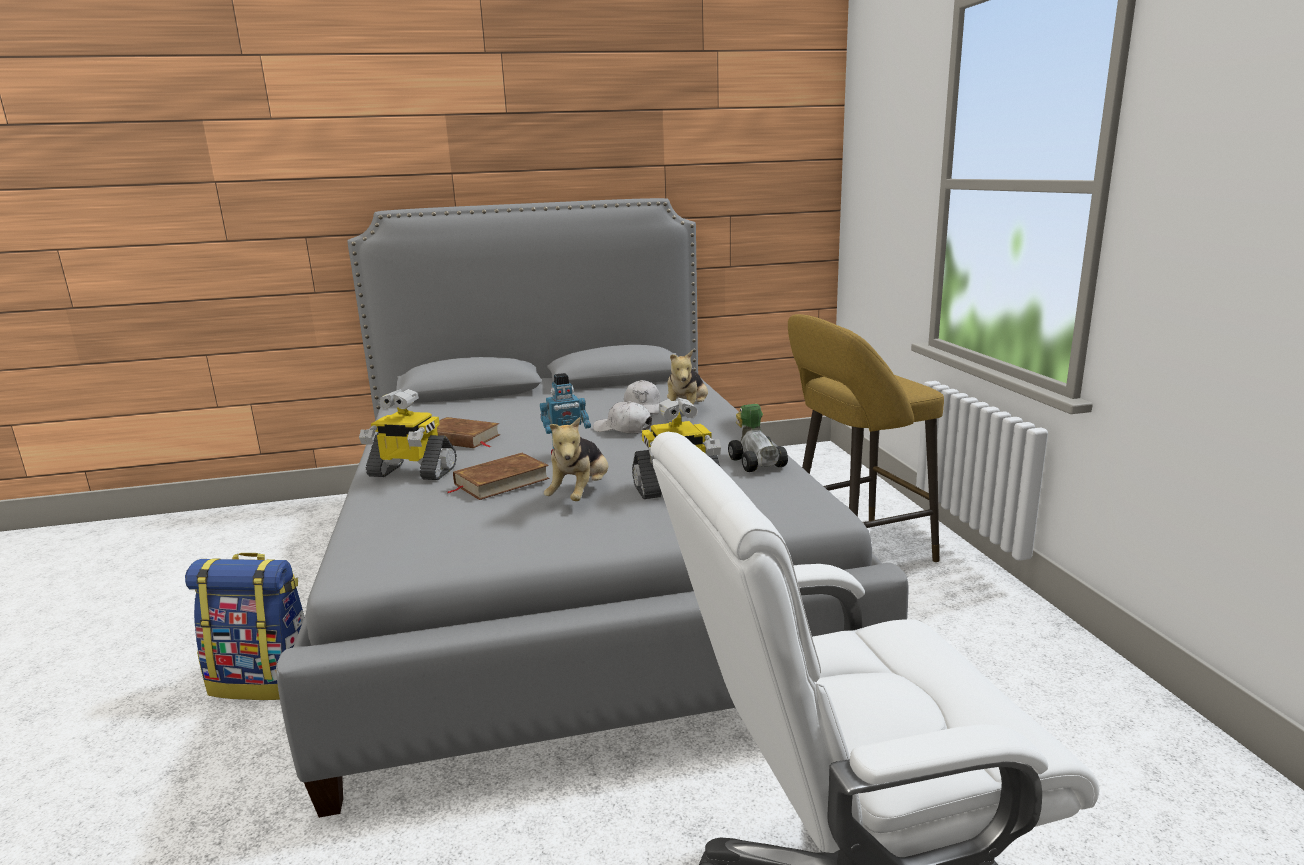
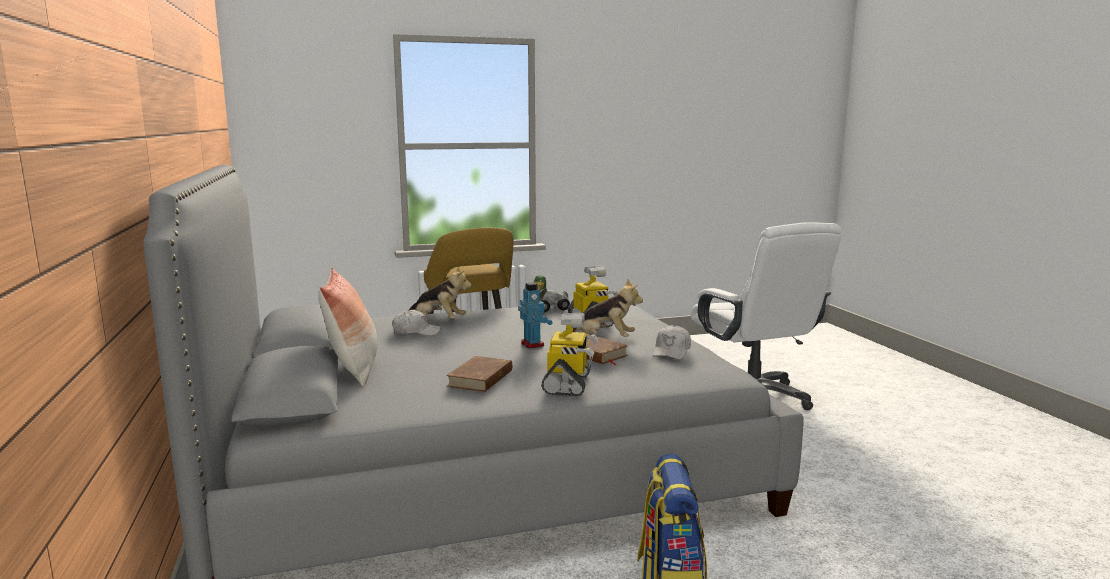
camera: 95 degrees left, 5 degrees down
white cap [593,401,652,433] -> white cap moved to [652,325,691,360]
none -> pillow [318,268,378,386]

